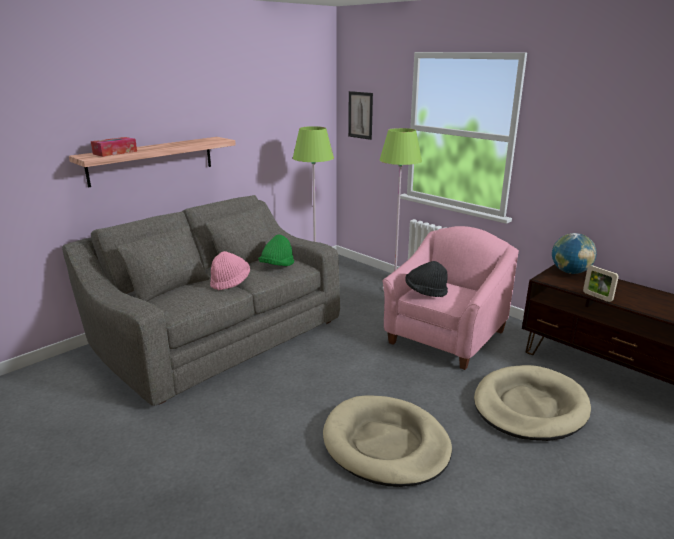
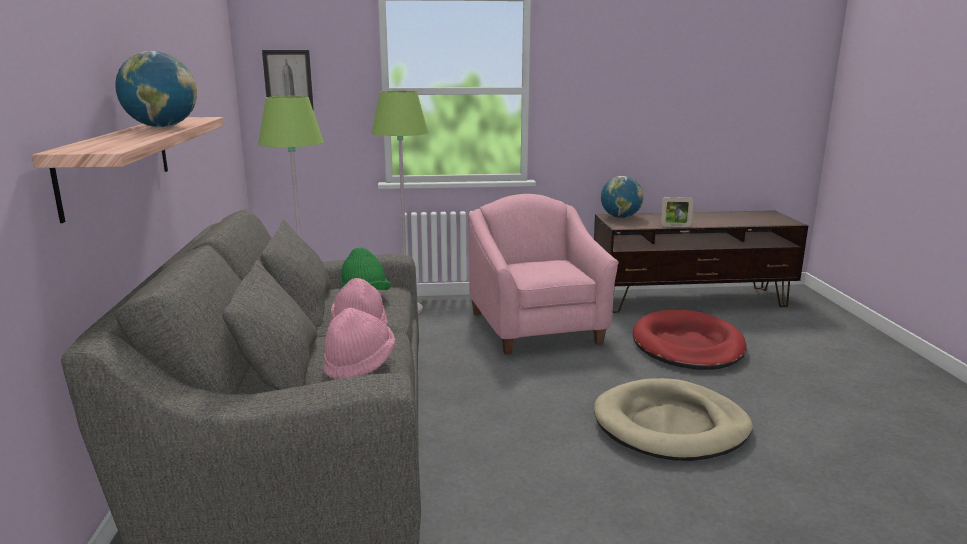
camera: 50 degrees left, 5 degrees down
tissue box [91,137,137,157] -> none
black hat [405,261,448,297] -> none
beige dog bed [474,365,591,441] -> red dog bed [633,310,747,370]
none -> globe [115,51,197,128]
none -> pink hat [323,308,395,379]

